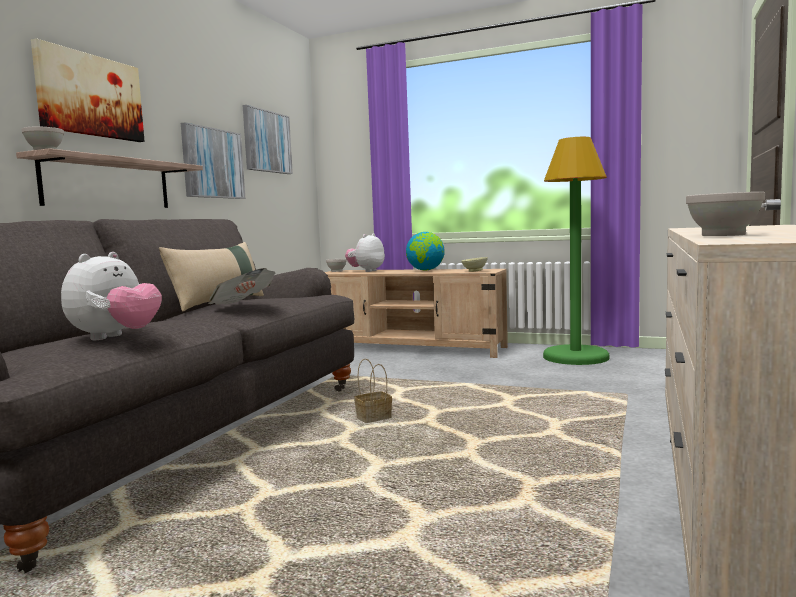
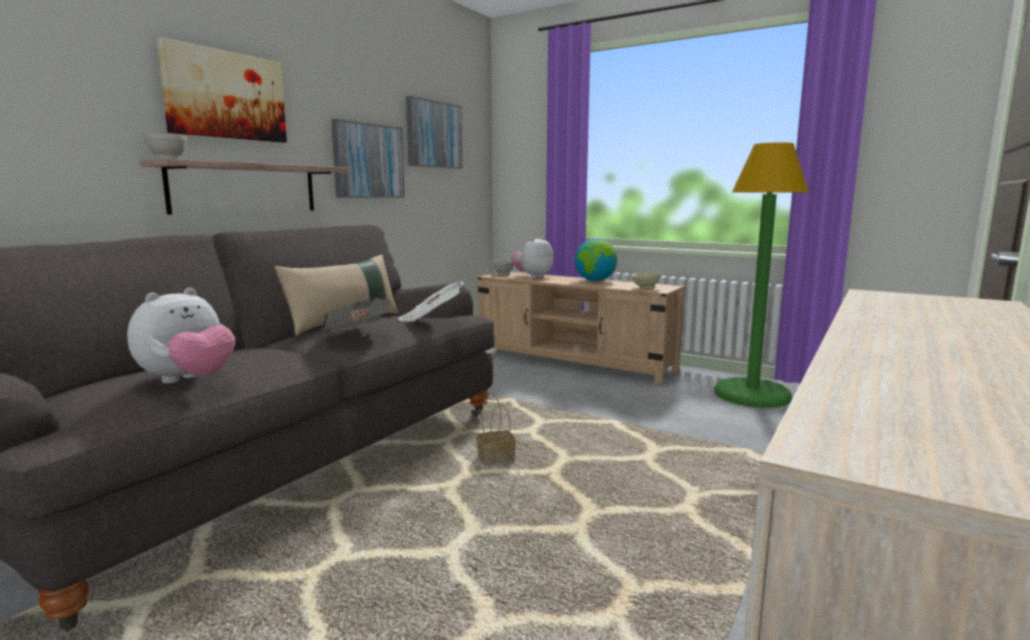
camera: 10 degrees right, 5 degrees up
white bowl [686,192,765,236] -> none
none -> newspaper [398,281,464,322]

